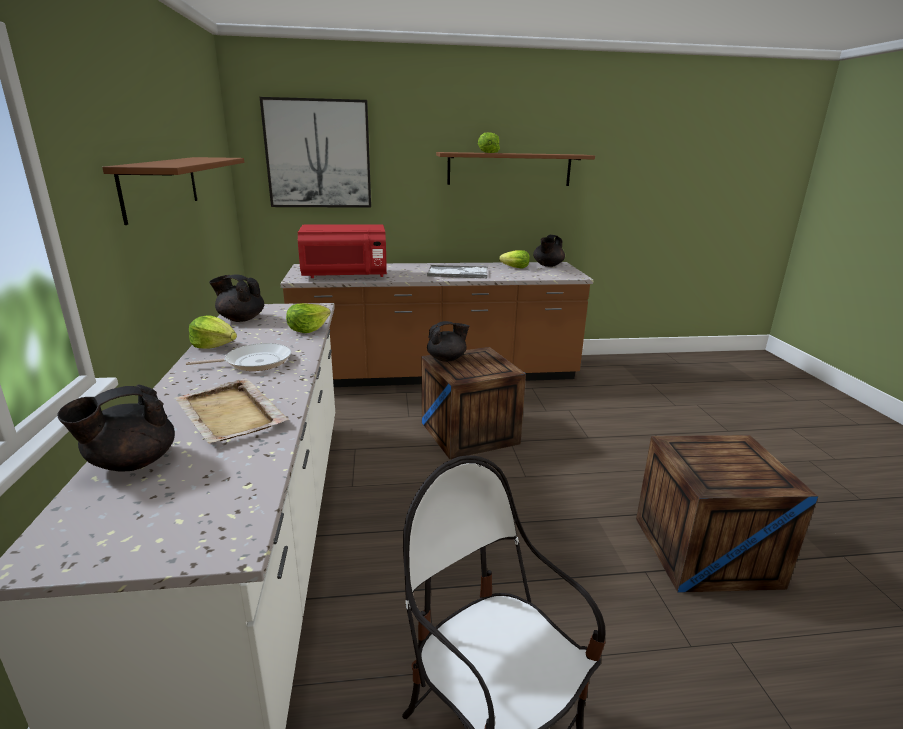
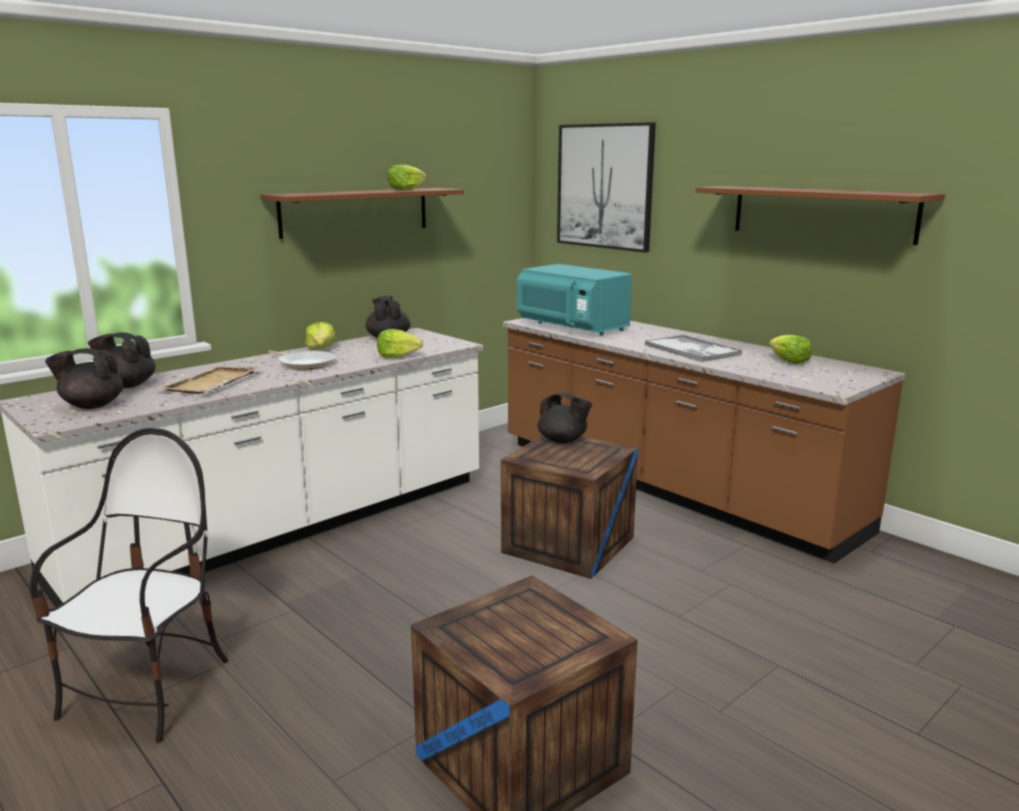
camera: 55 degrees right, 5 degrees down
red microwave [298,224,387,278] -> turquoise microwave [517,264,632,336]
lettuce [478,132,500,153] -> lettuce moved to [388,165,427,190]
black teapot [533,235,565,267] -> black teapot moved to [45,348,123,409]

